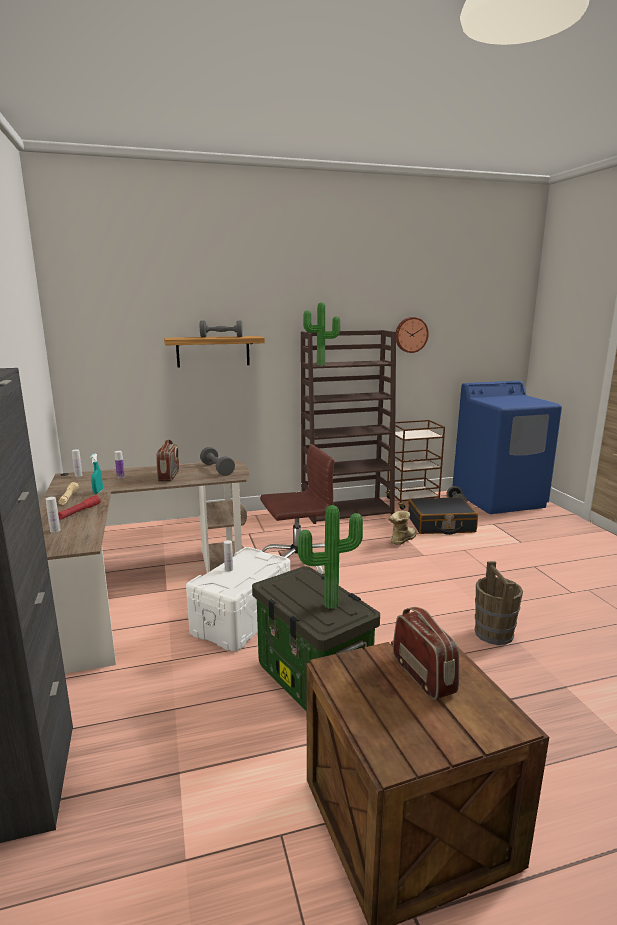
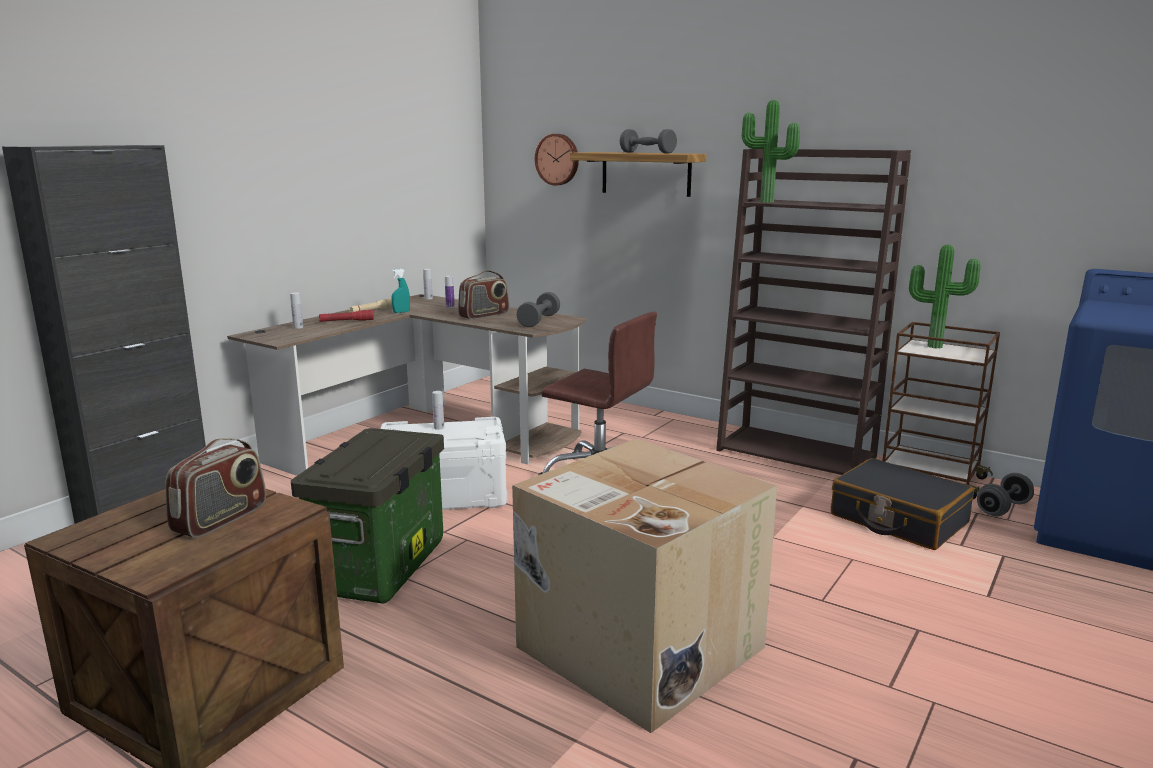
camera: 50 degrees right, 0 degrees up
potted plant [298,505,363,609] -> potted plant moved to [909,245,981,349]
boot [388,511,417,545] -> none
wall clock [396,317,429,353] -> wall clock moved to [535,134,579,185]
brown bucket [475,561,523,645] -> cardboard box [512,439,777,733]

